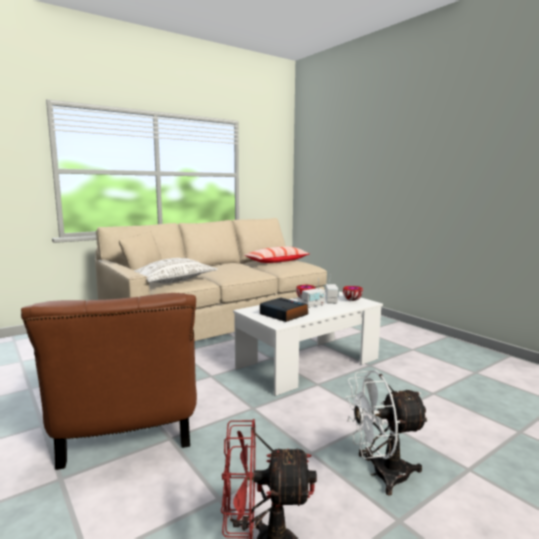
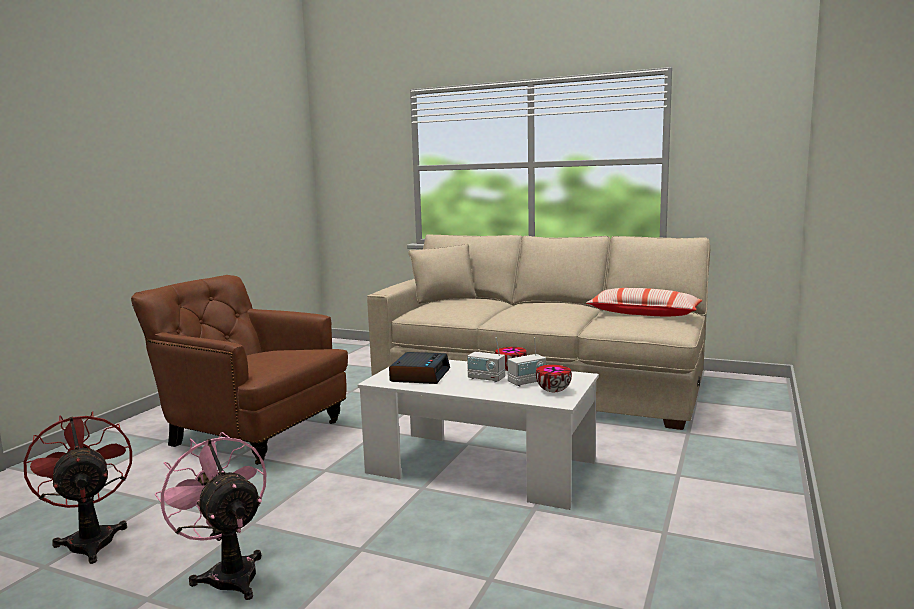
camera: 60 degrees right, 0 degrees up
brown armchair [21,293,197,470] -> brown armchair turned 75 degrees clockwise [131,275,348,465]
white pillow [134,258,218,283] -> none
white fan [345,371,430,496] -> pink fan [155,432,266,600]

